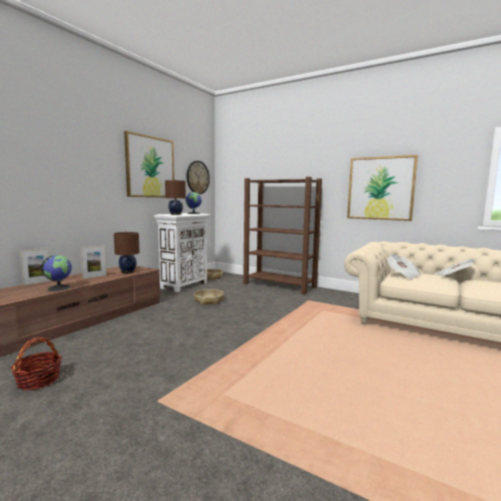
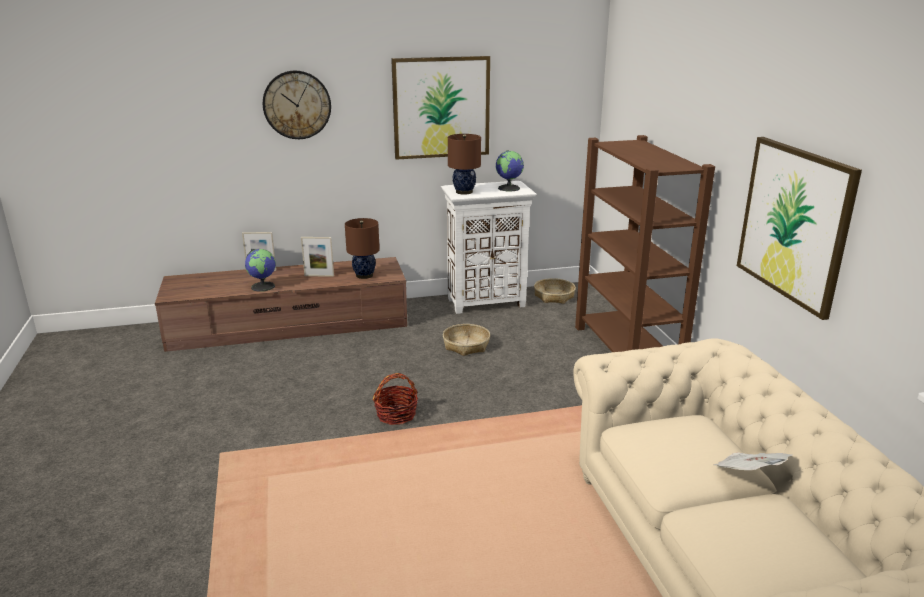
camera: 45 degrees right, 15 degrees up
basket [11,337,62,390] -> basket moved to [373,373,418,425]
wall clock [187,161,210,194] -> wall clock moved to [263,71,331,139]
newspaper [387,254,421,279] -> none

